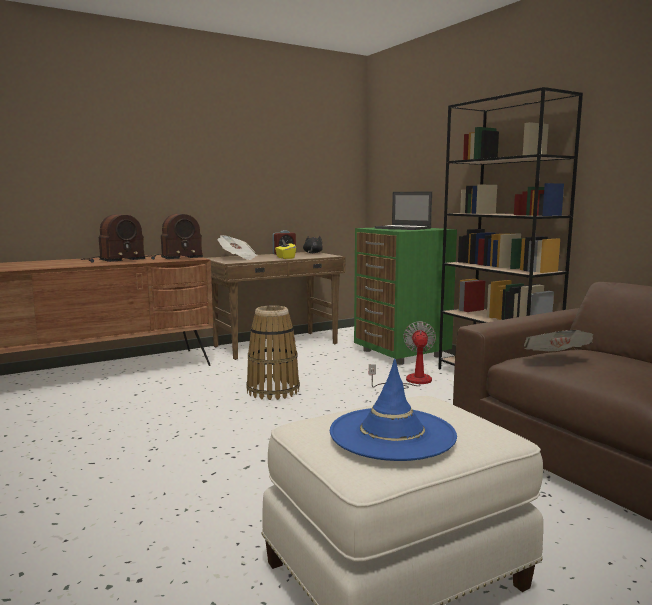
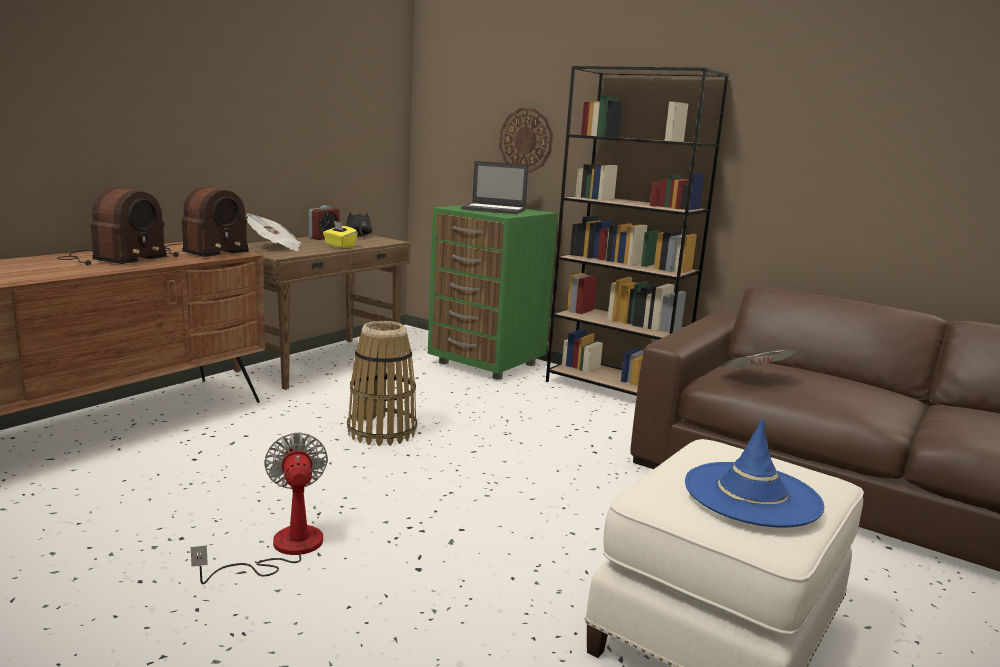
camera: 25 degrees left, 5 degrees up
fan [369,321,436,389] -> fan moved to [191,432,328,584]
none -> wall clock [499,108,553,173]

